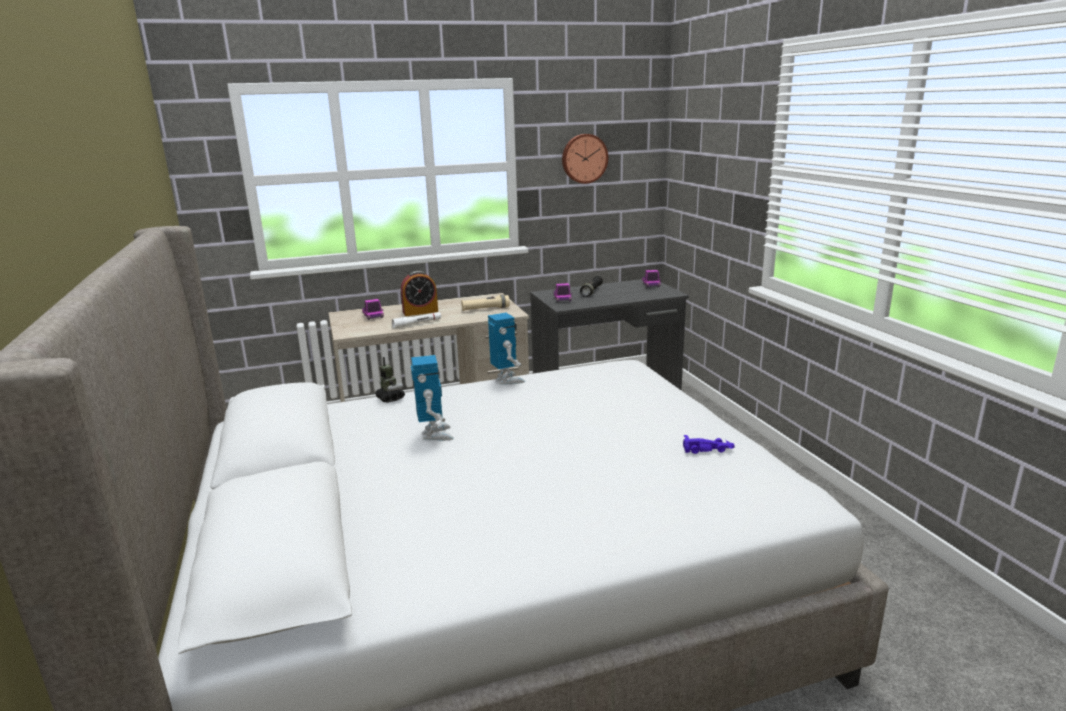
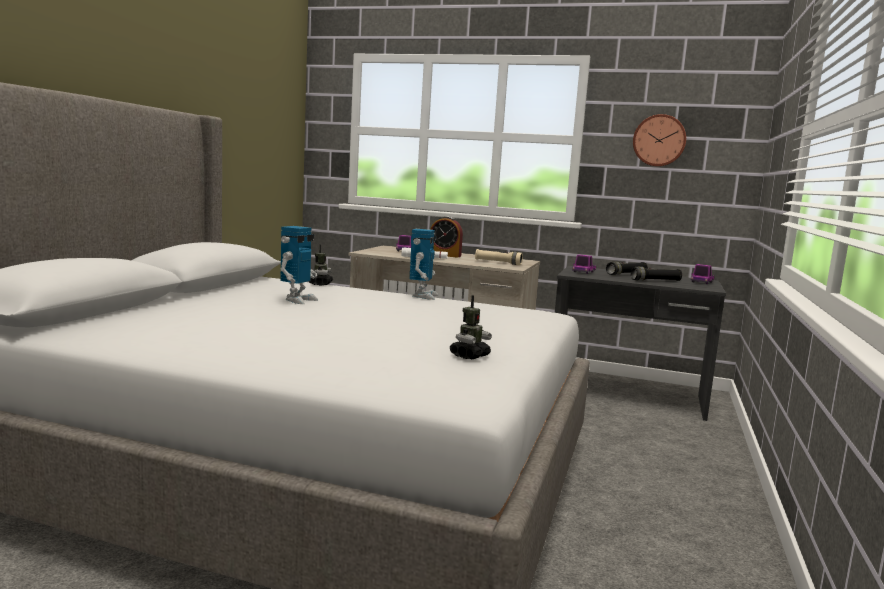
camera: 35 degrees right, 10 degrees down
purple toy car [683,435,734,454] -> toy robot [450,295,492,359]
none -> black flashlight [631,267,682,281]

